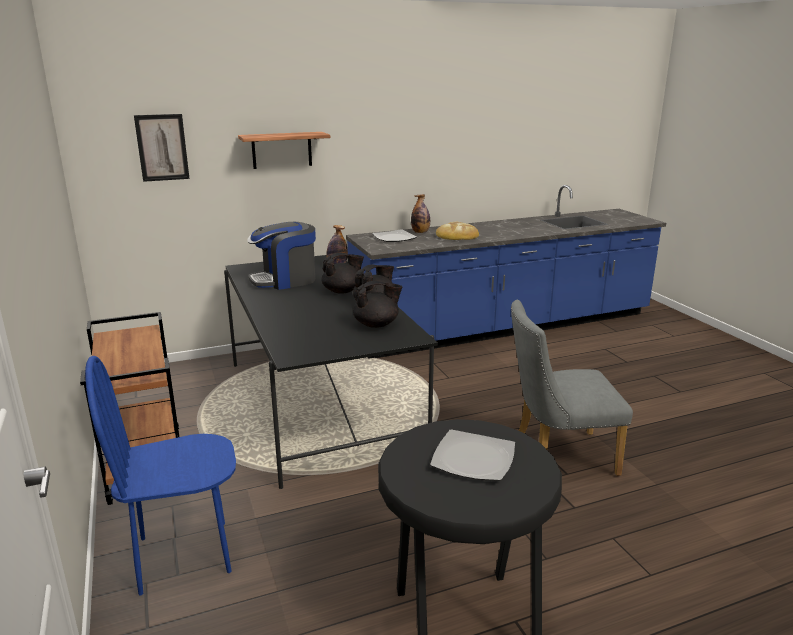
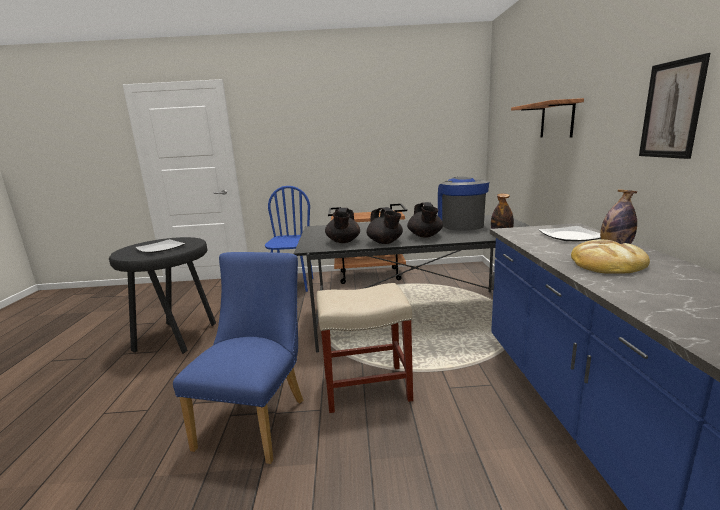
camera: 110 degrees right, 5 degrees down
picture [134,114,189,182] -> picture moved to [639,53,710,159]
grey chair [511,300,633,476] -> blue chair [173,252,303,464]
none -> beige stool [316,283,413,413]

